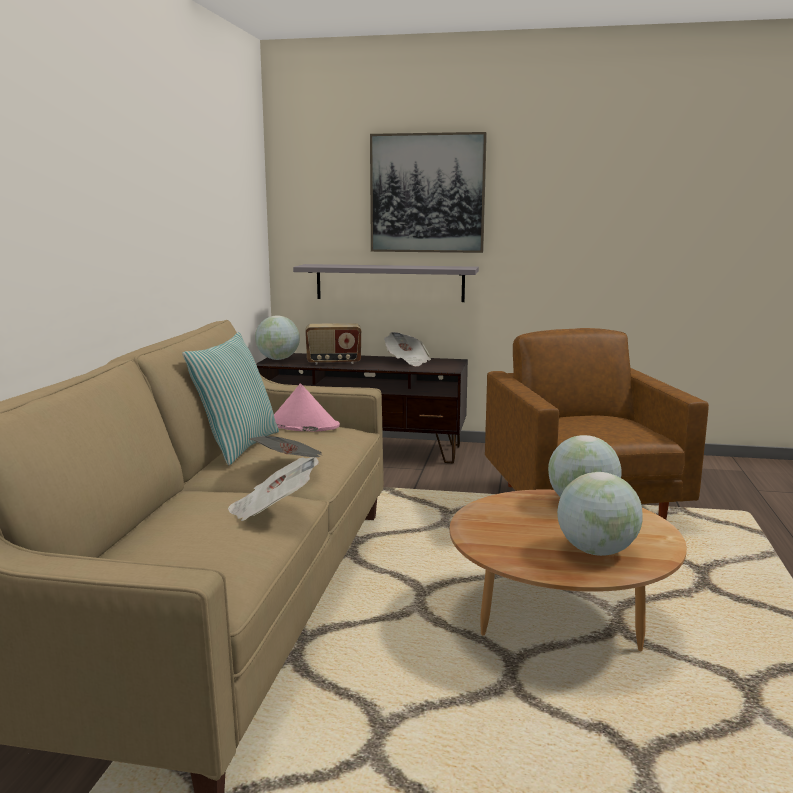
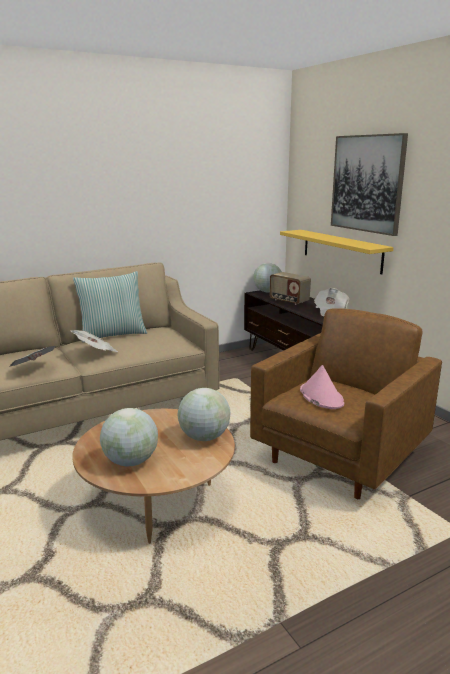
camera: 50 degrees right, 5 degrees up
pink hat [274,384,340,431] -> pink hat moved to [300,365,344,409]
grey shelf [293,264,479,302] -> yellow shelf [280,230,393,274]

